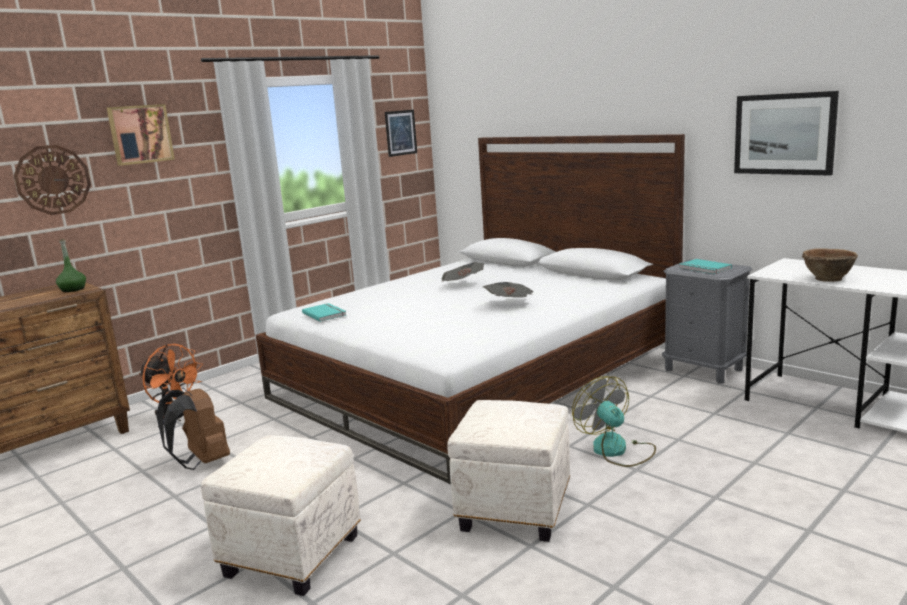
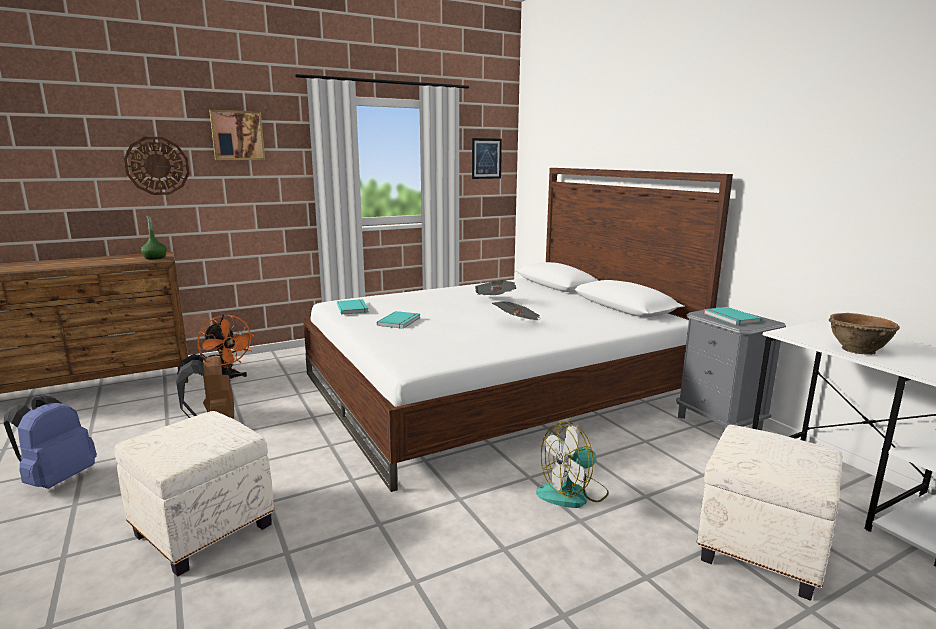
camera: 15 degrees right, 0 degrees up
white ottoman [448,400,570,542] -> white ottoman moved to [696,425,842,601]
fan [572,376,656,467] -> fan turned 105 degrees counterclockwise [536,421,609,508]
picture [734,91,839,176] -> none
none -> blue backpack [4,395,97,489]
none -> turquoise book [377,311,421,329]

